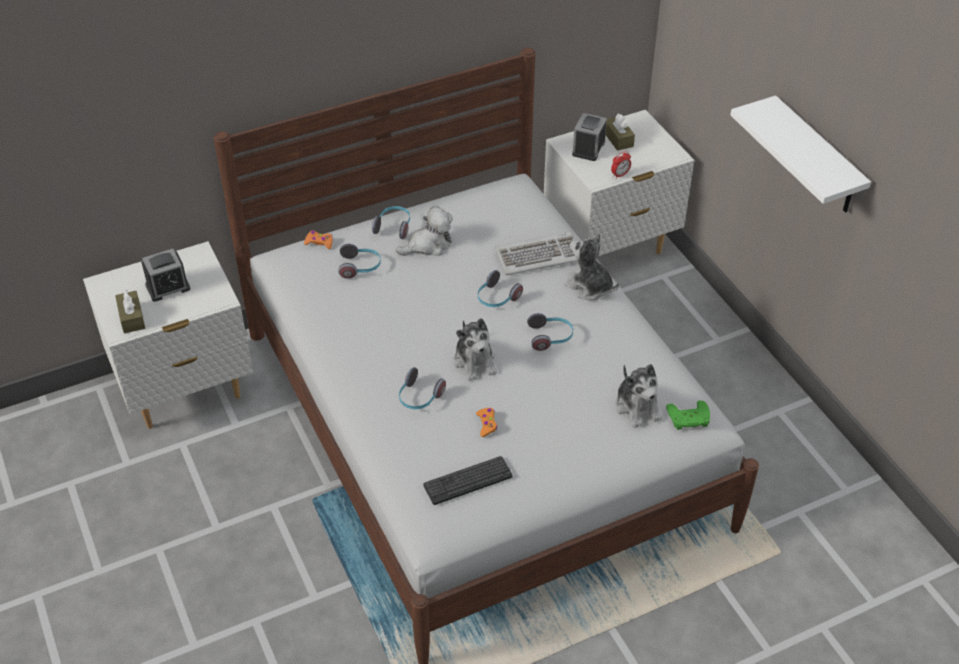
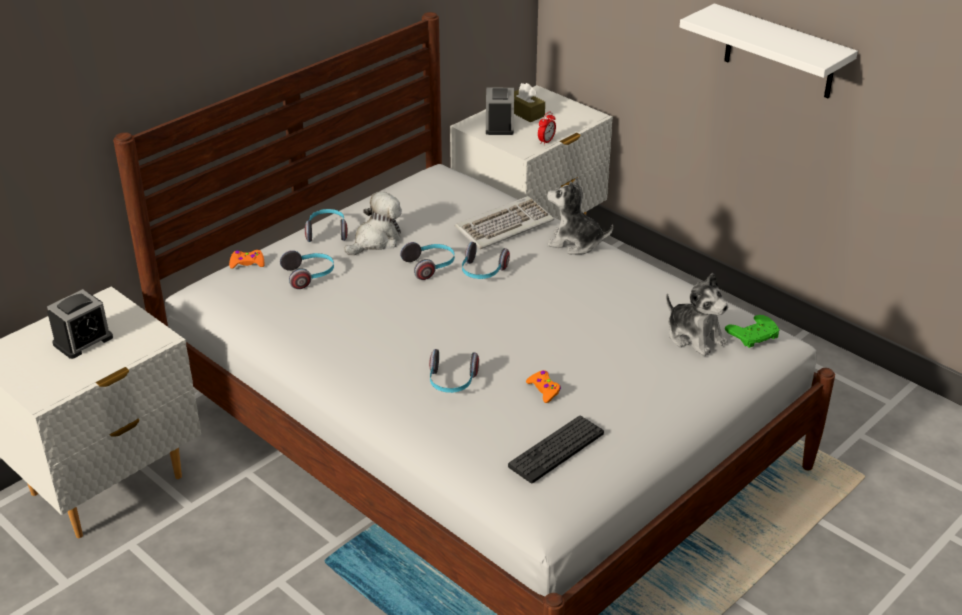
camera: 20 degrees left, 10 degrees down
brown tissue box [115,290,145,334] -> none
plush toy [454,318,497,381] -> none
headphones [527,313,573,351] -> headphones moved to [400,242,455,280]

